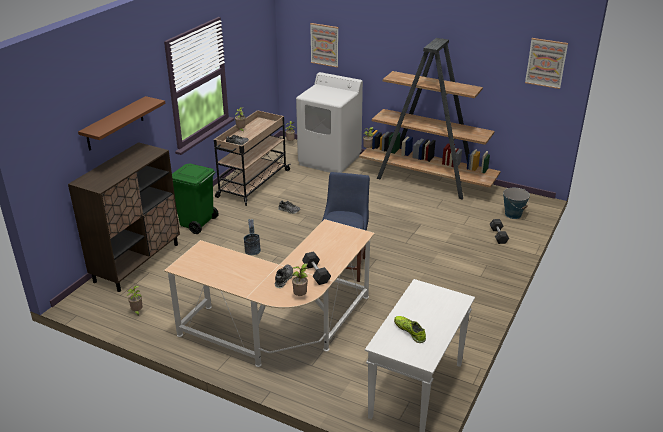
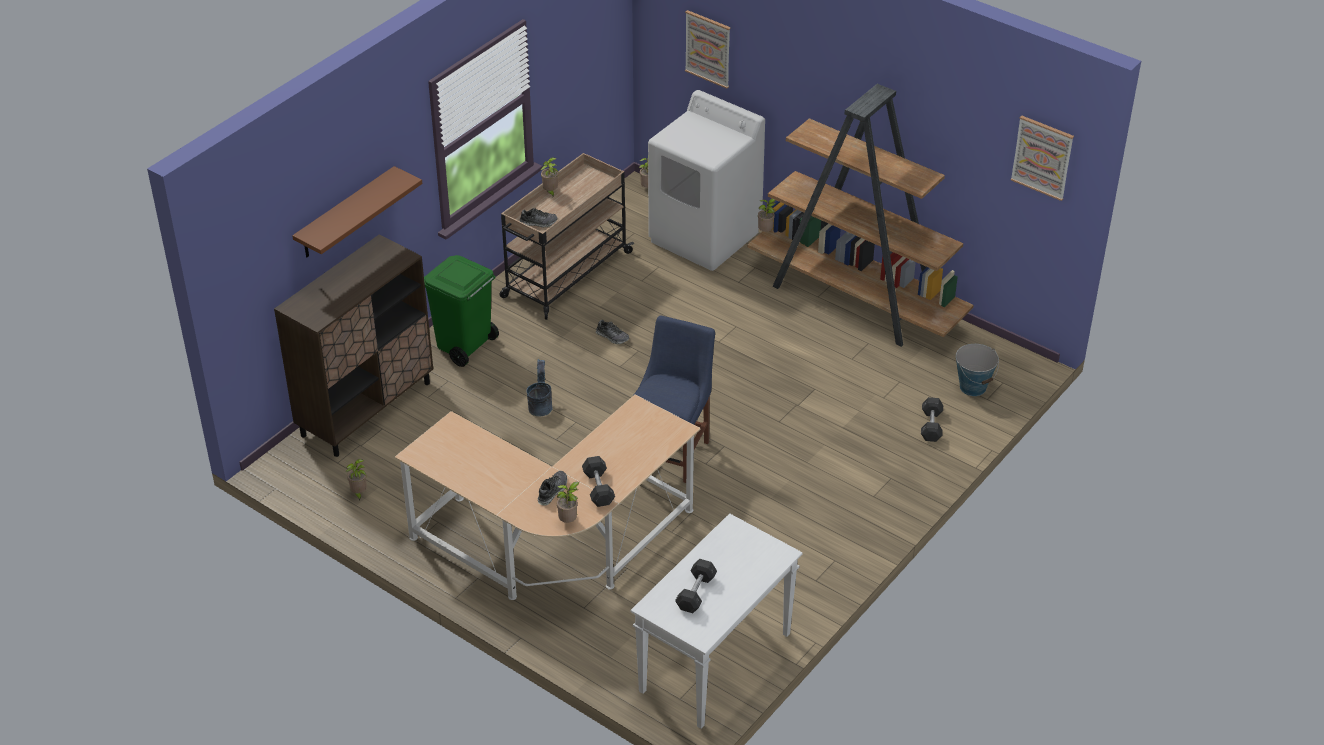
camera: 10 degrees right, 10 degrees up
shoe [394,316,426,343] -> grey dumbbell [675,559,717,613]

